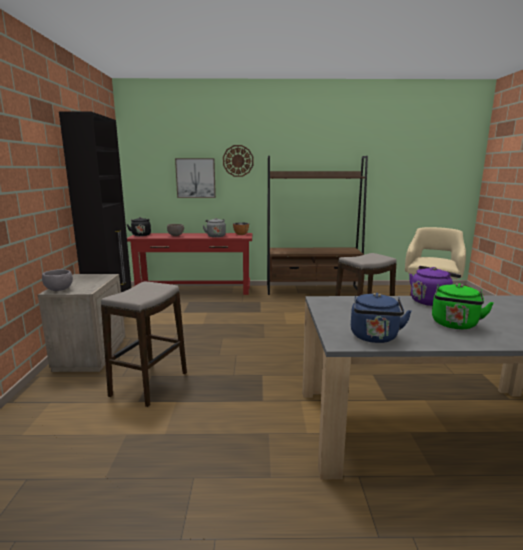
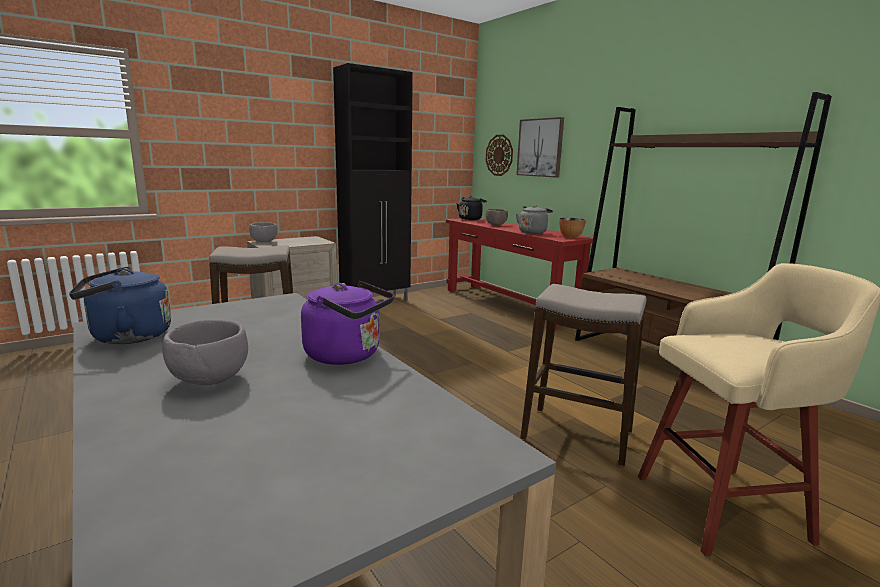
camera: 55 degrees right, 0 degrees up
wall clock [223,145,253,177] -> wall clock moved to [486,135,513,176]
green kettle [432,283,494,329] -> grey bowl [162,320,248,385]

